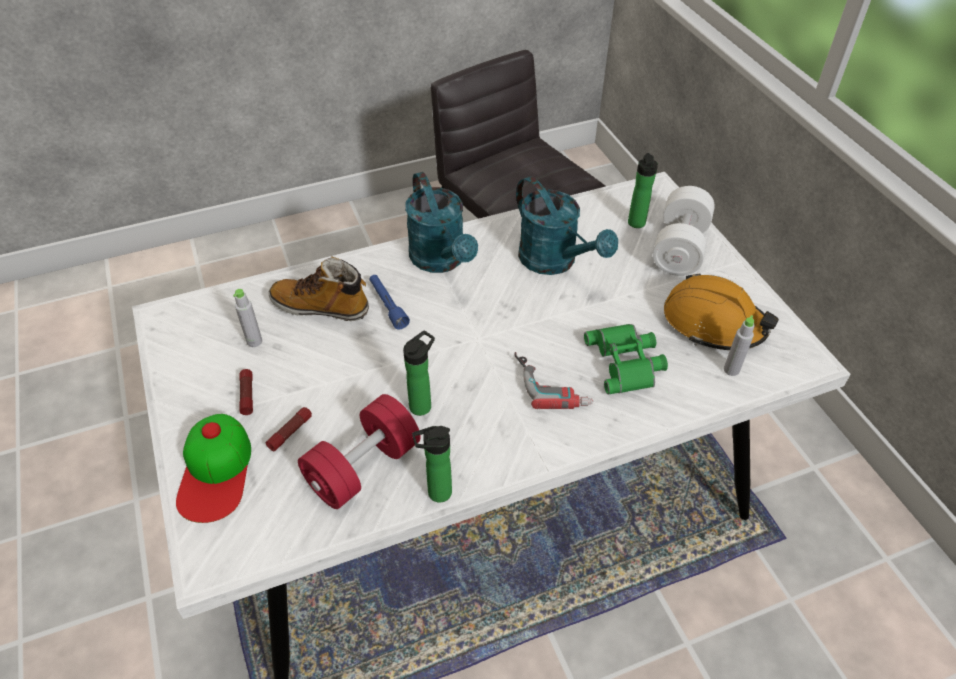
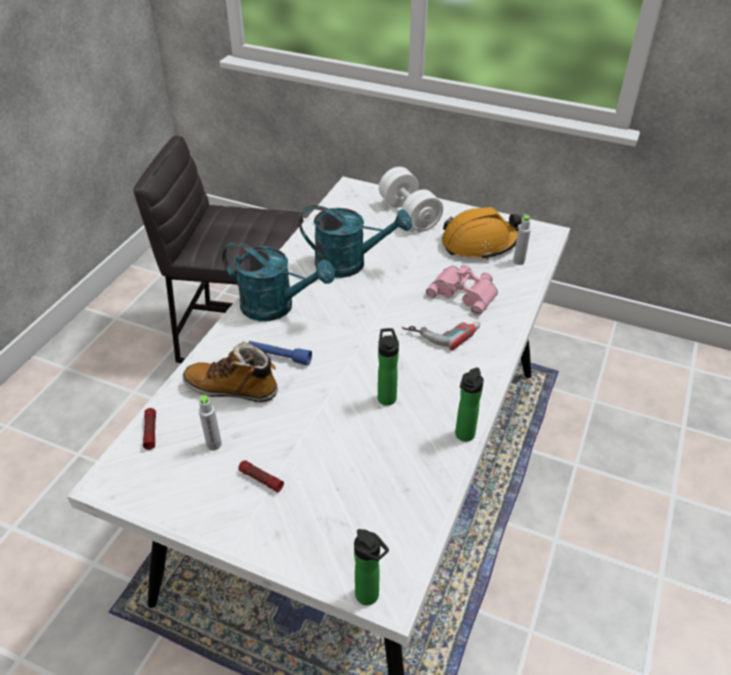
camera: 45 degrees left, 5 degrees down
cap [176,414,251,523] -> none
flashlight [265,407,312,451] -> flashlight moved to [143,408,156,450]
boot [269,256,369,321] -> boot turned 45 degrees clockwise [182,342,278,403]
red dumbbell [298,394,421,509] -> none
green binoculars [584,324,668,395] -> pink binoculars [426,265,498,315]
bottle [628,153,658,228] -> bottle moved to [354,529,389,605]

